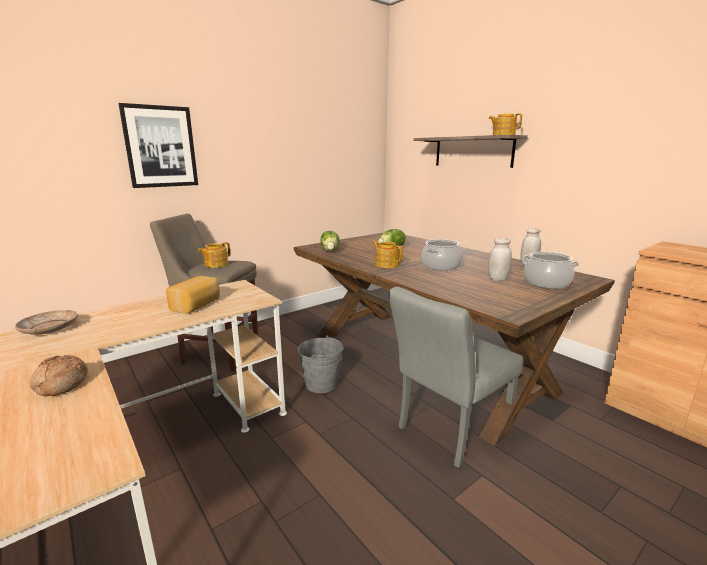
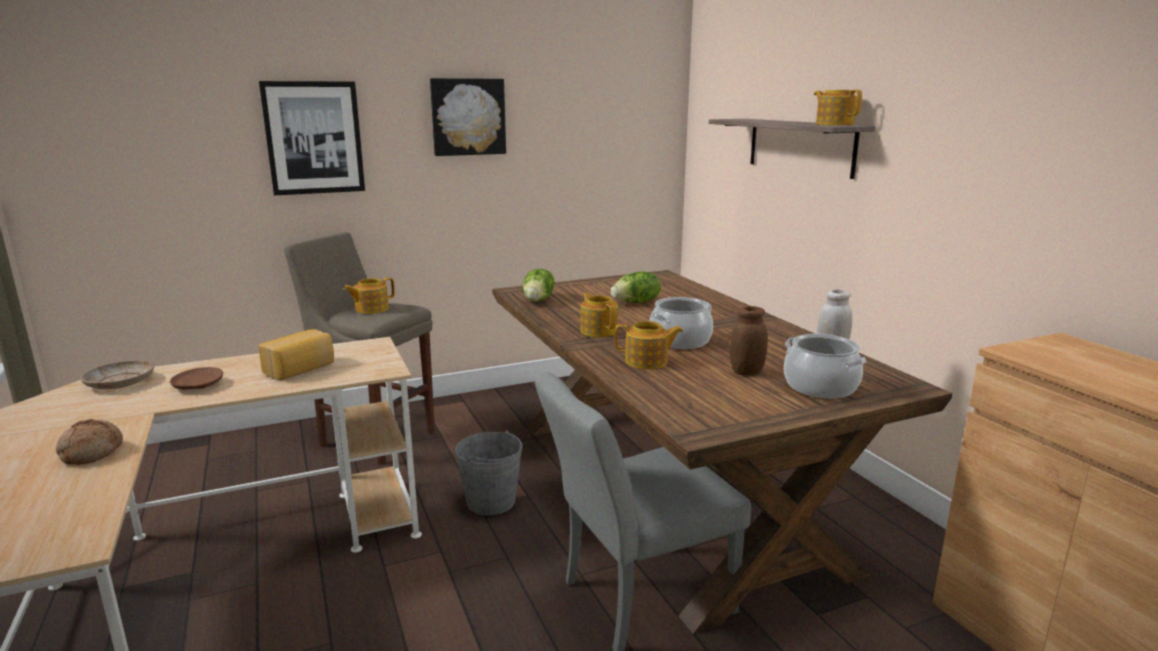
camera: 15 degrees right, 0 degrees up
white jar [488,238,512,281] -> brown jar [730,306,768,375]
none -> brown plate [170,367,223,390]
none -> picture [430,78,506,156]
none -> teapot [615,321,683,369]

